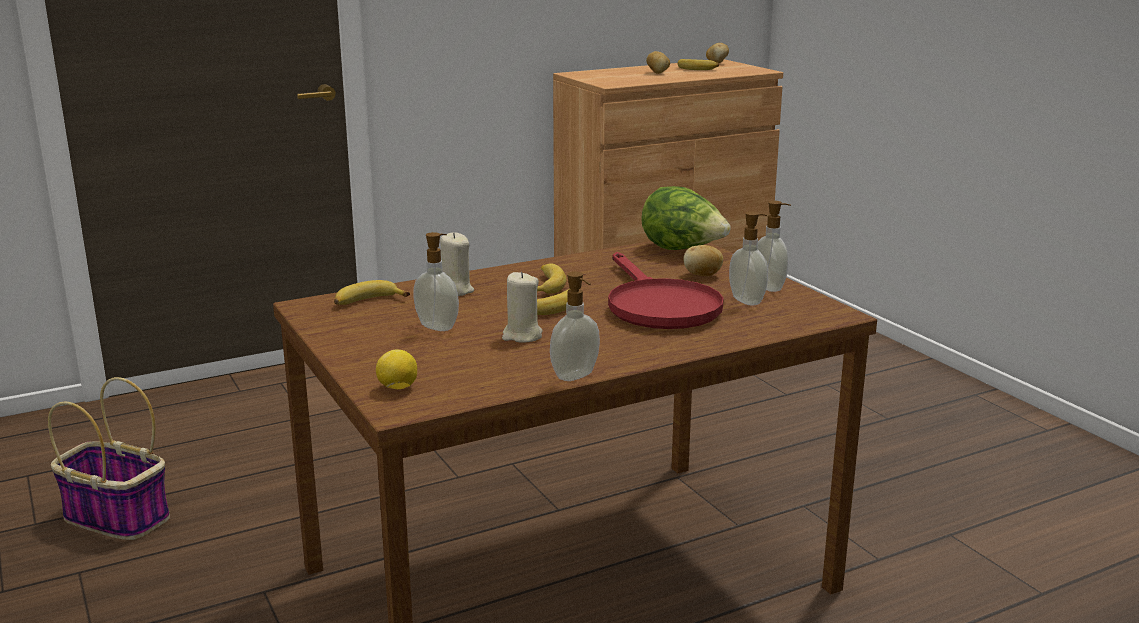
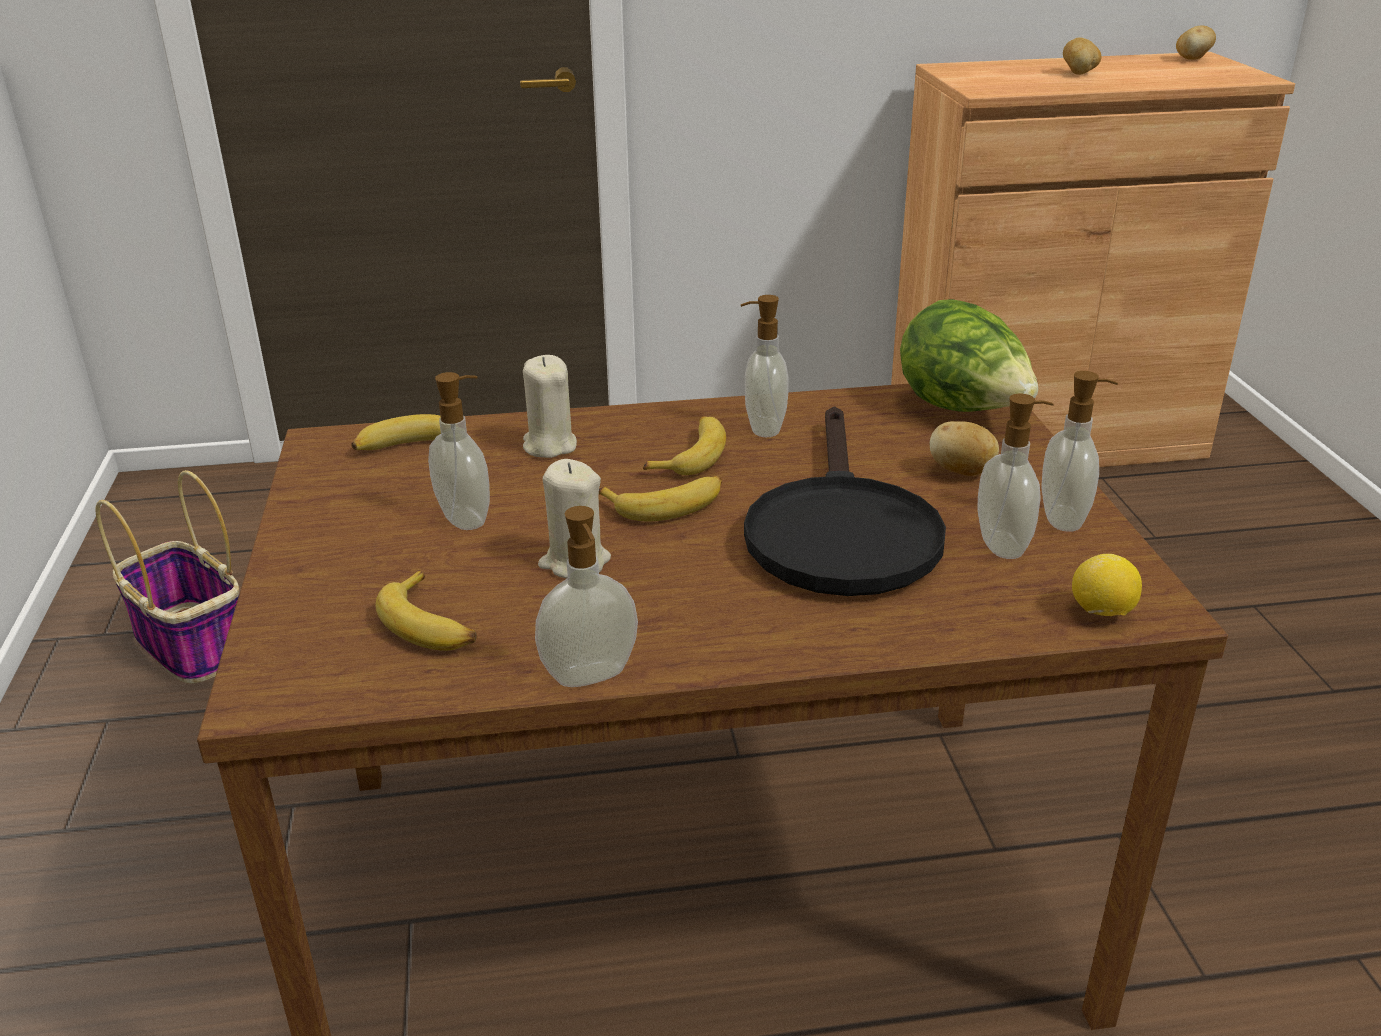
camera: 20 degrees right, 10 degrees up
lemon [376,350,417,389] -> lemon moved to [1072,554,1142,616]
red frying pan [608,252,724,329] -> black frying pan [744,406,946,596]
banana [677,59,719,70] -> banana moved to [375,570,477,651]
none -> soap dispenser [741,295,789,437]

